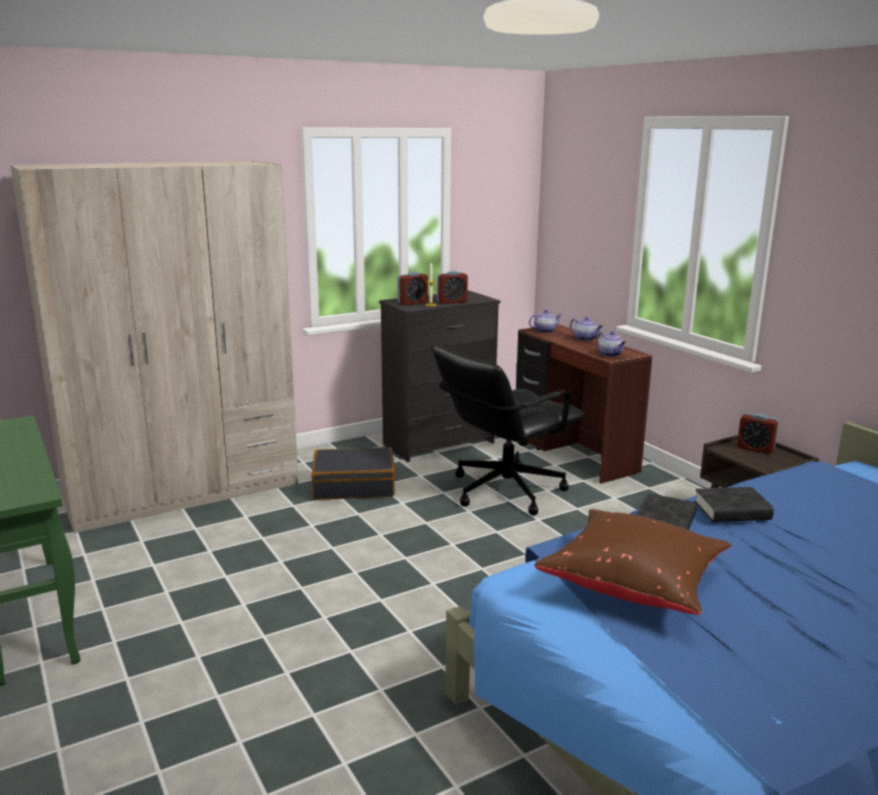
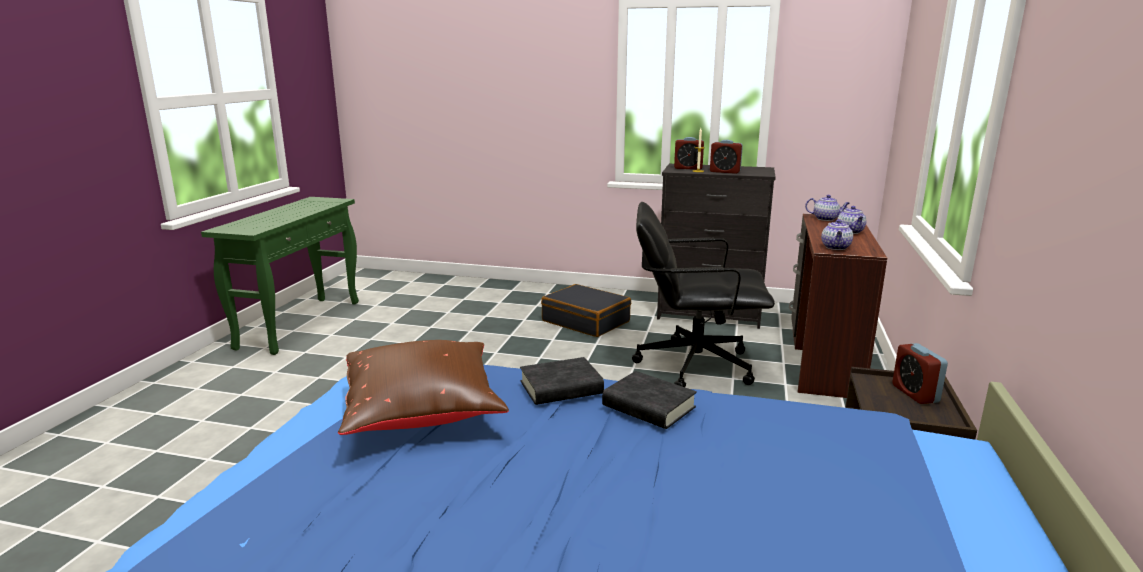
camera: 45 degrees right, 0 degrees up
beige wardrobe [10,161,298,534] -> none

